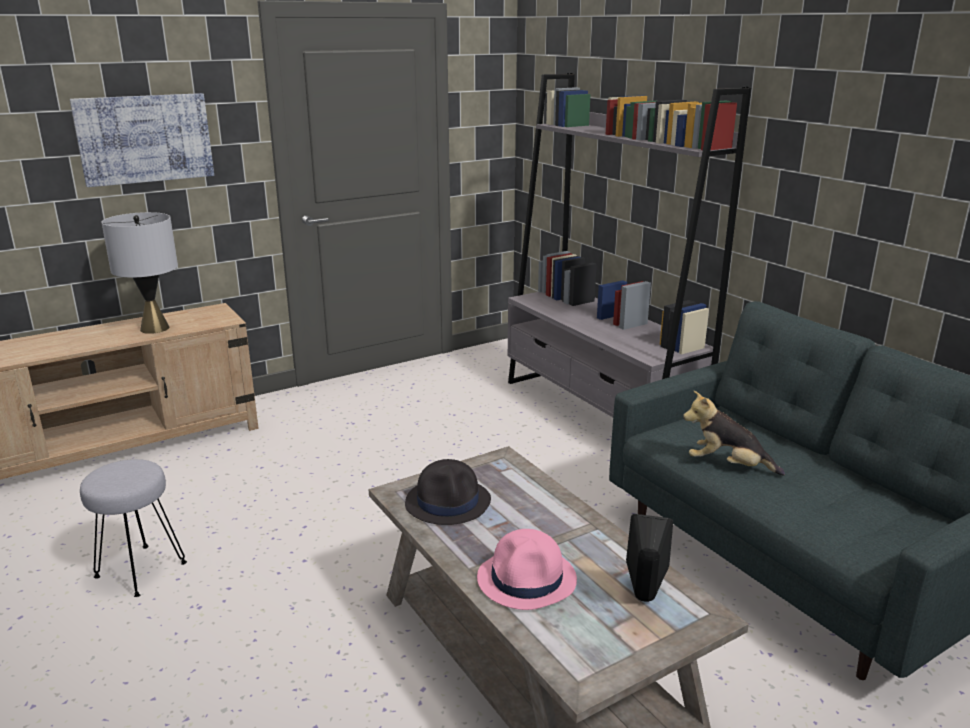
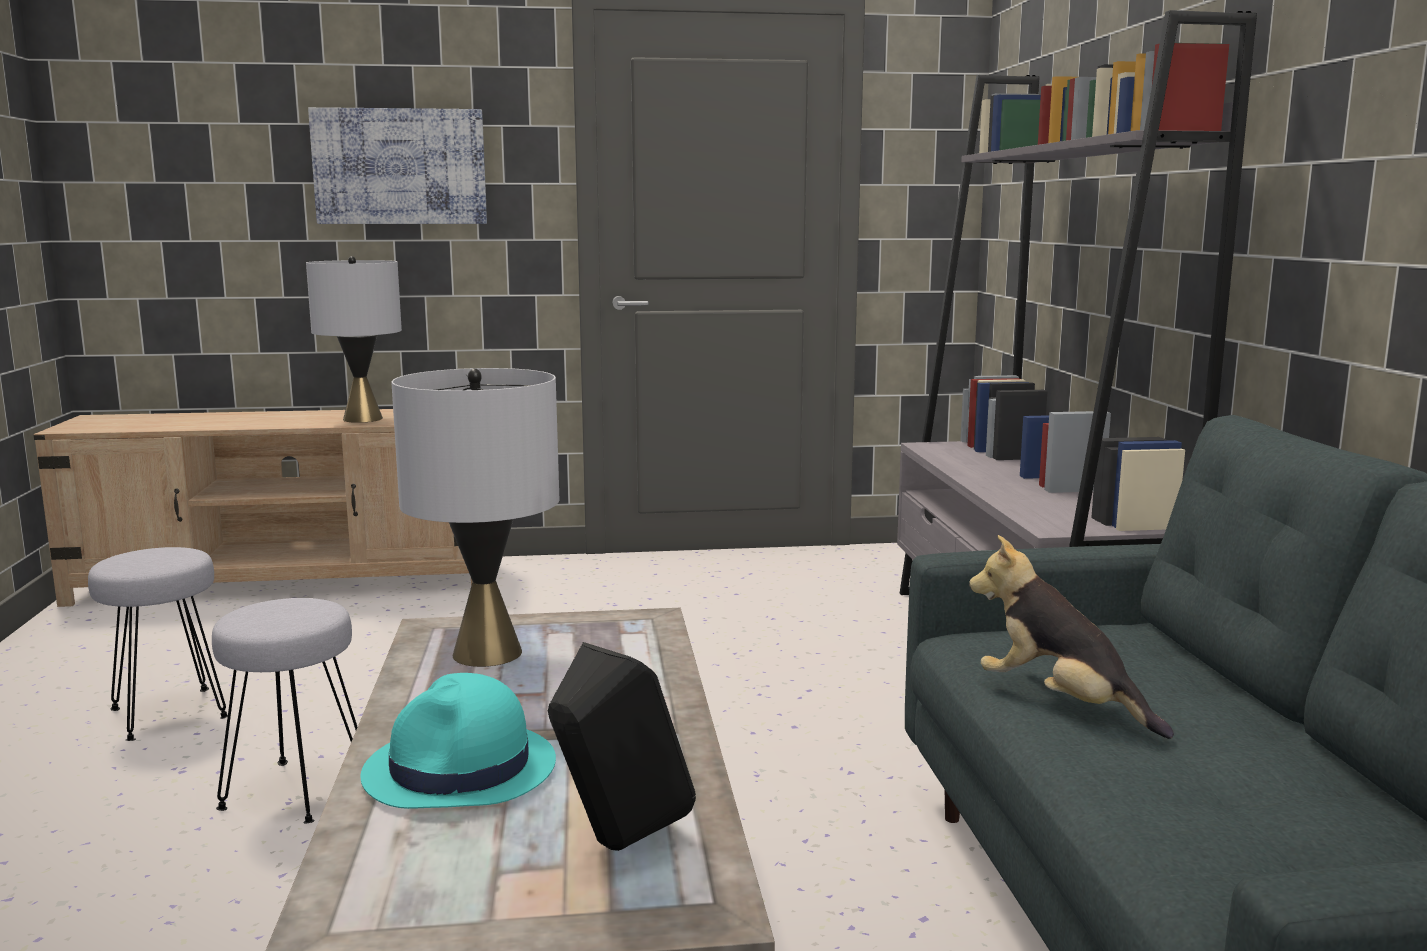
camera: 25 degrees right, 10 degrees down
black hat [405,459,491,525] -> grey table lamp [391,368,559,667]
pink hat [477,529,577,610] -> turquoise hat [360,673,556,809]
none -> grey stool [212,598,357,824]

